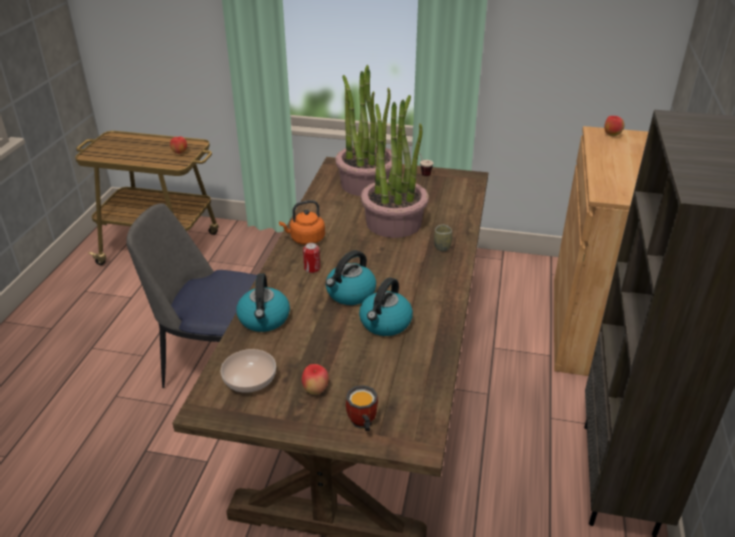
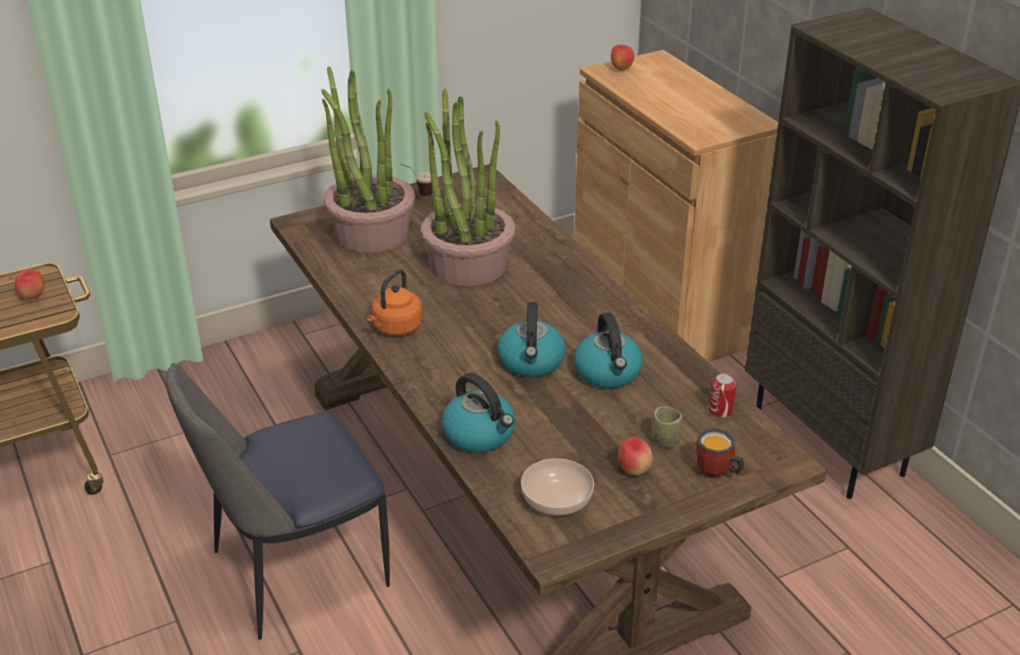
camera: 40 degrees left, 0 degrees up
can [303,243,320,273] -> can moved to [709,373,737,418]
cup [434,224,452,251] -> cup moved to [652,406,682,448]

